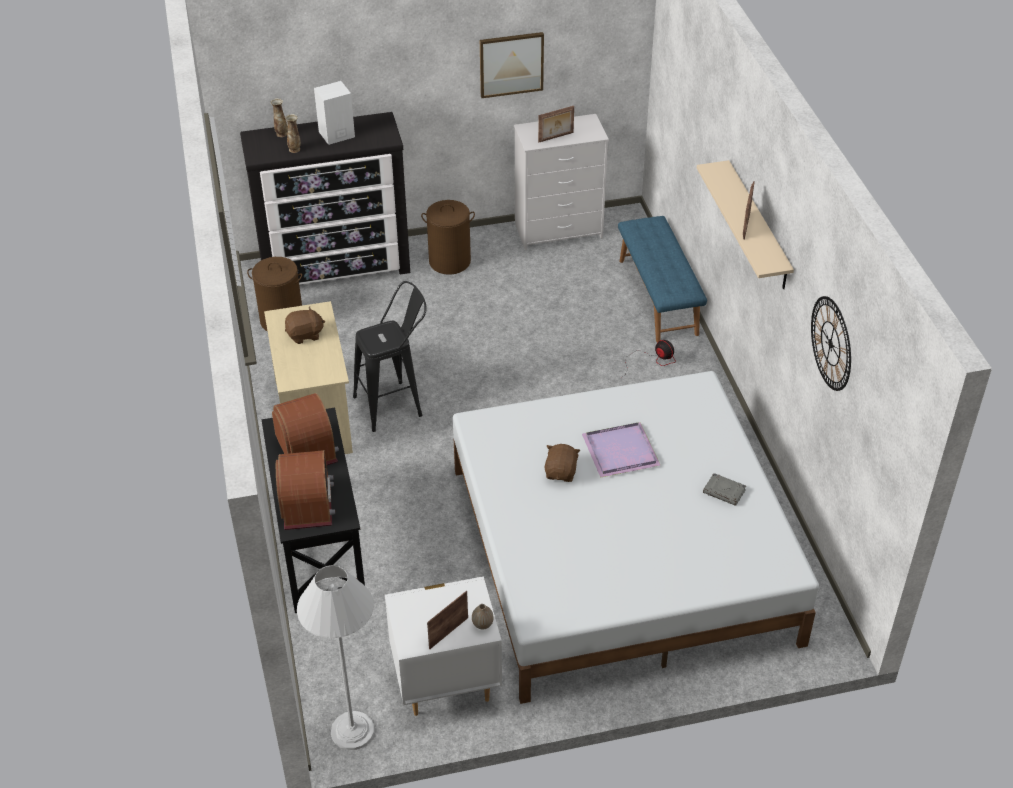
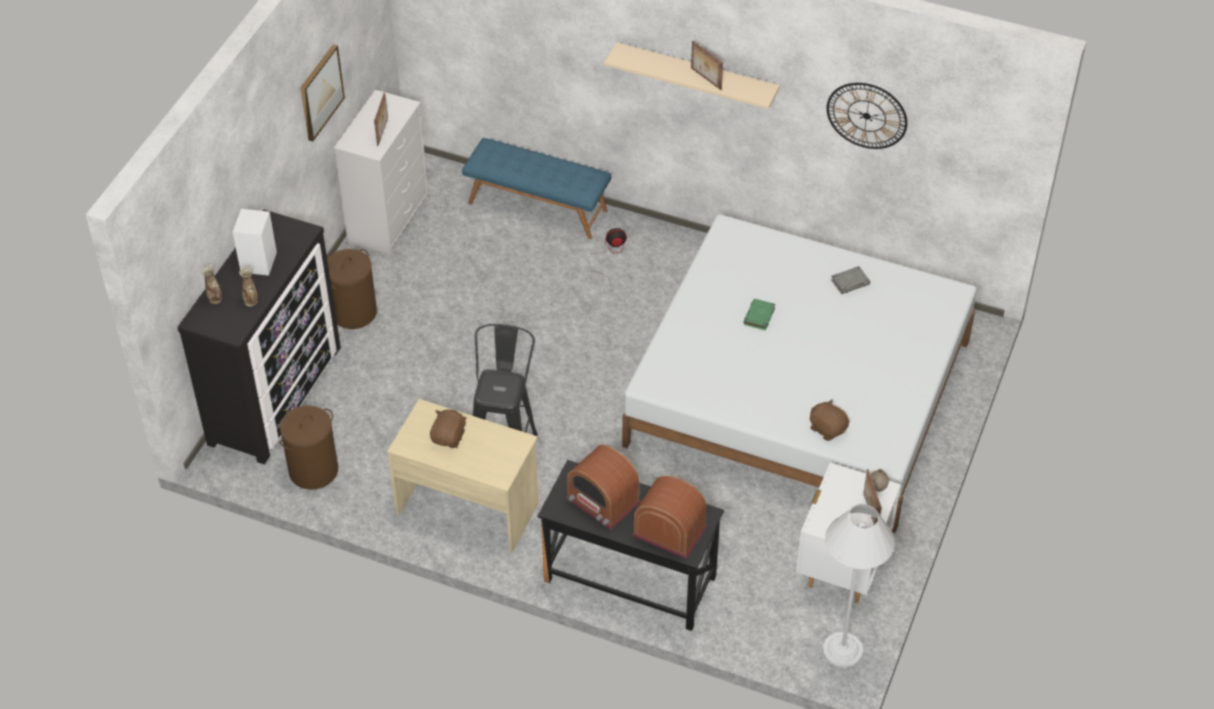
camera: 55 degrees left, 5 degrees up
radio [272,393,339,465] -> radio turned 150 degrees counterclockwise [566,445,641,530]
brown plush toy [545,444,580,482] -> brown plush toy moved to [810,399,849,441]
purple tray [582,422,660,478] -> green book [743,299,776,331]

